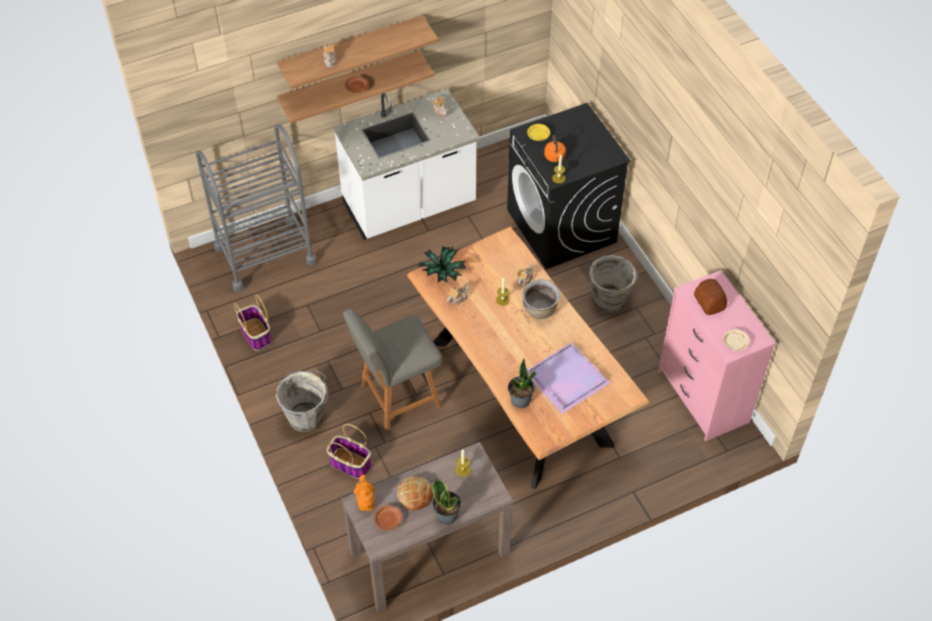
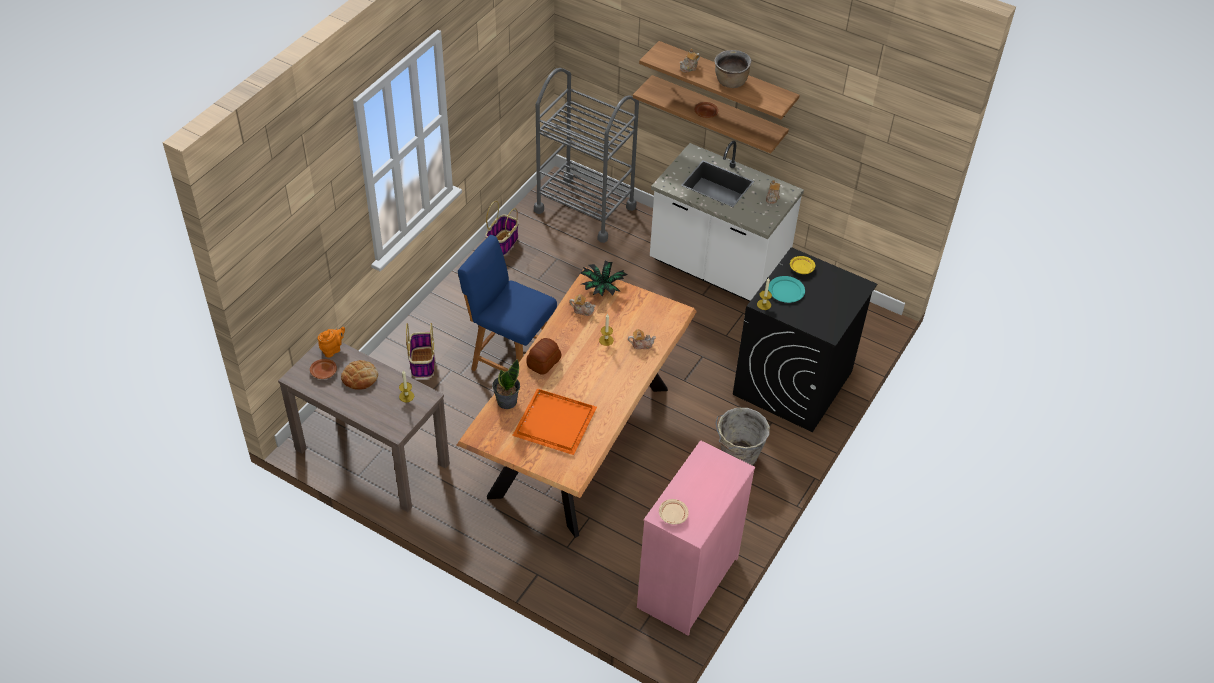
camera: 55 degrees right, 5 degrees down
grey bucket [276,370,328,432] -> none
grey chair [343,308,443,431] -> blue chair [458,235,557,372]
potted plant [432,480,461,525] -> none
brown cooking pot [522,279,560,319] -> brown cooking pot moved to [714,50,752,88]
purple tray [528,342,610,414] -> orange tray [512,388,597,455]
orange kettle [544,135,566,162] -> turquoise plate [768,276,805,303]
bread [694,279,727,315] -> bread moved to [526,338,561,375]

